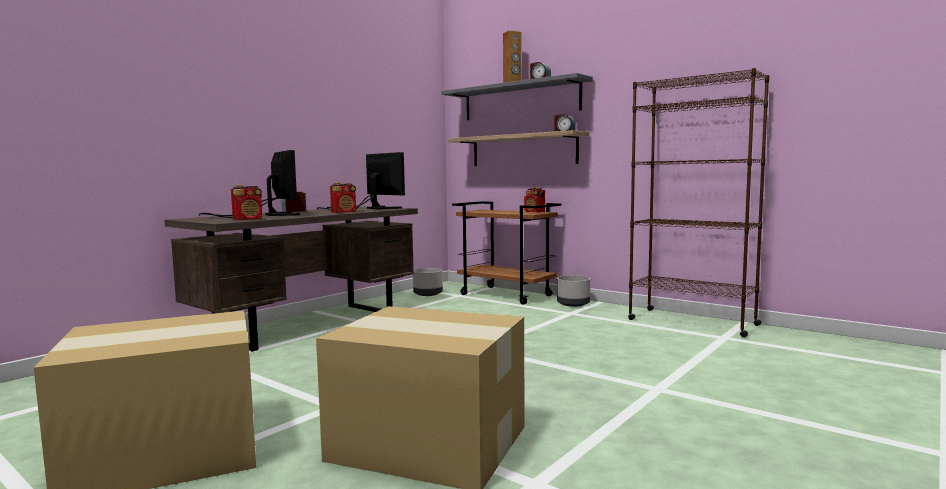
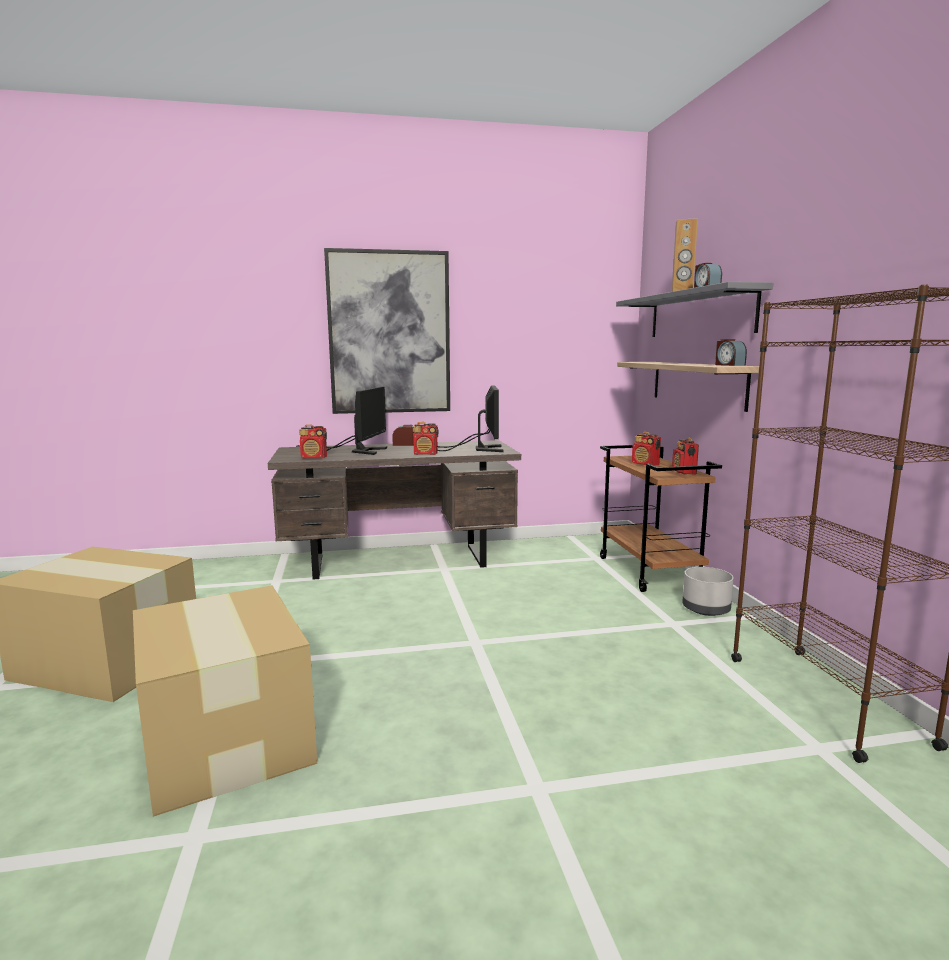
camera: 40 degrees right, 5 degrees up
grey planter [413,268,443,296] -> none
none -> picture [324,248,450,414]
none -> radio [632,432,661,466]

